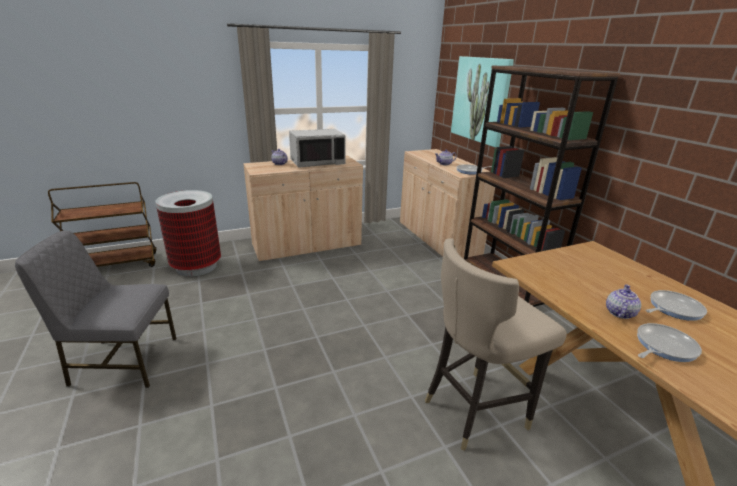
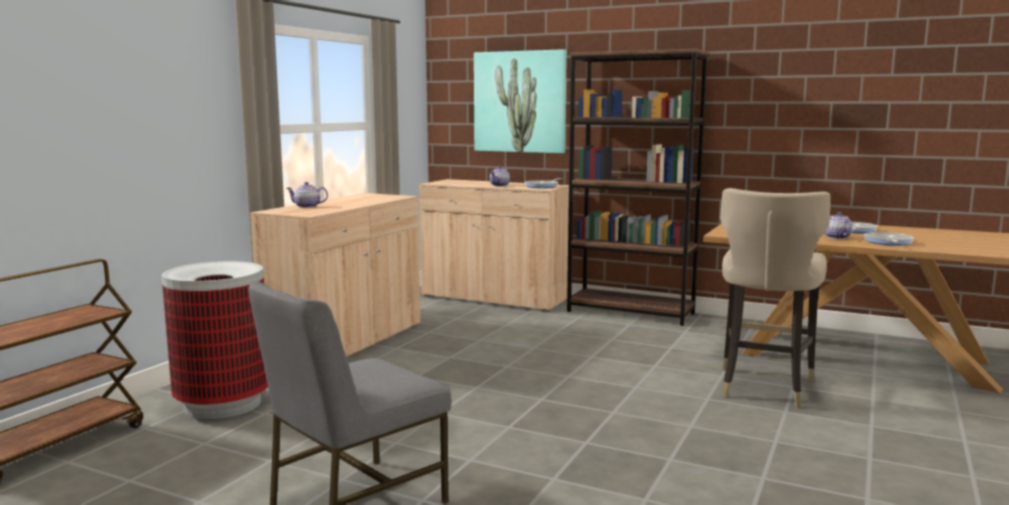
camera: 40 degrees left, 15 degrees down
grey microwave [289,129,345,168] -> none

